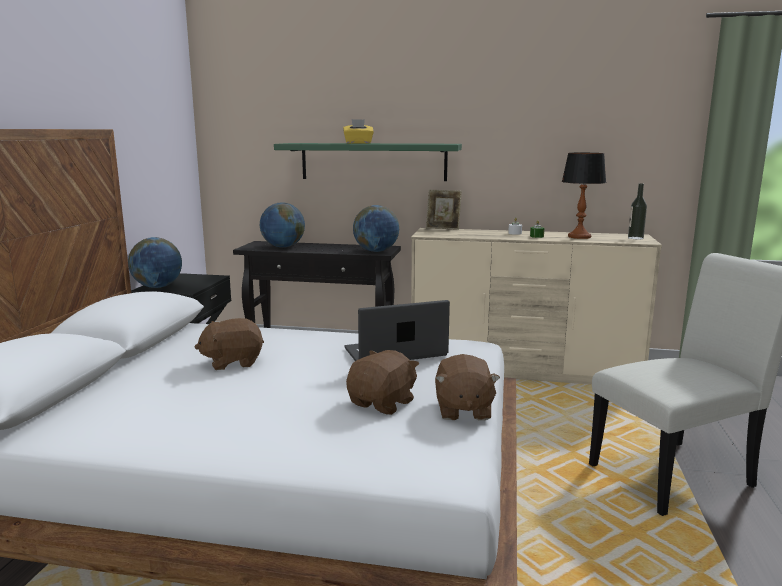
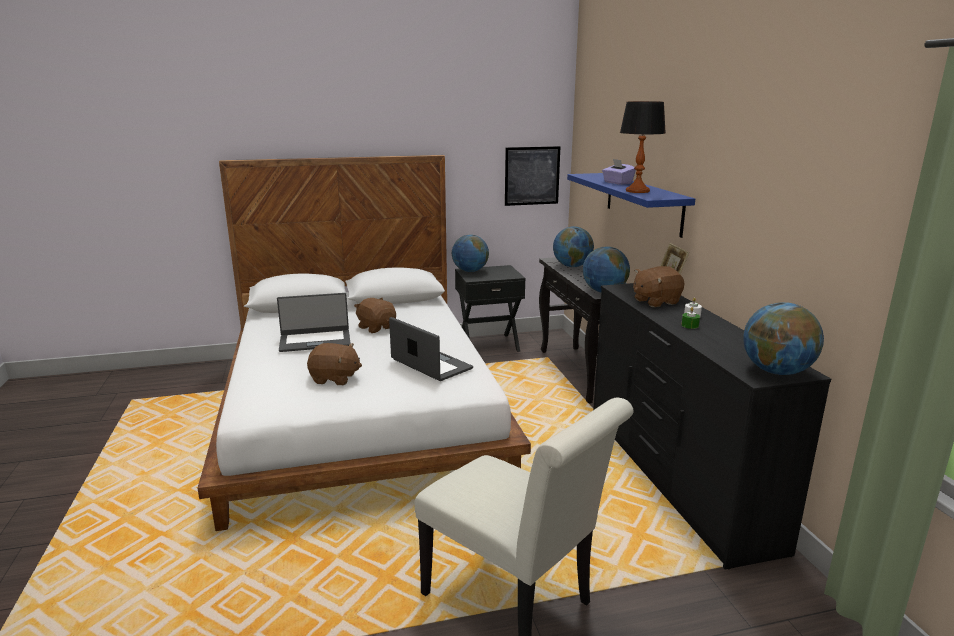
camera: 65 degrees right, 5 degrees up
green shelf [274,143,462,181] -> blue shelf [567,173,695,238]
yellow tissue box [343,119,374,144] -> purple tissue box [602,159,636,185]
beige dresser [411,228,662,385] -> black dresser [593,283,831,569]
brown plush toy [435,354,500,420] -> brown plush toy moved to [633,266,684,307]
table lamp [562,152,606,239] -> table lamp moved to [620,101,666,193]
bottle [628,184,647,239] -> globe [743,302,824,375]
none -> laptop [277,293,351,352]
none -> picture [505,146,560,206]

